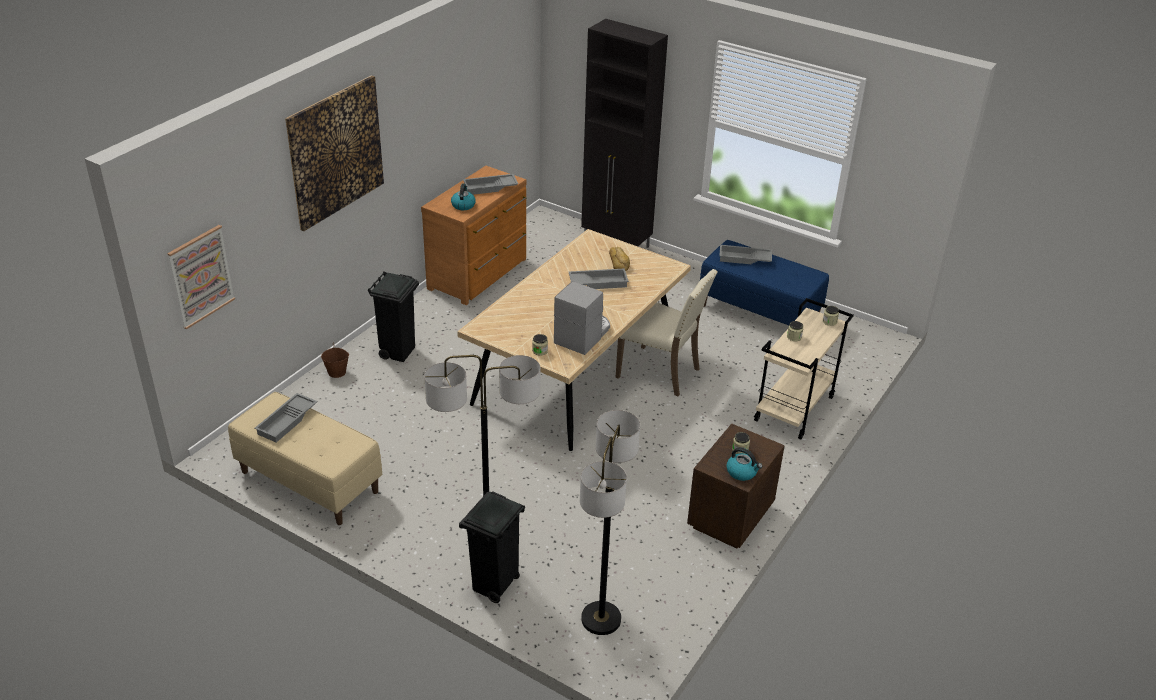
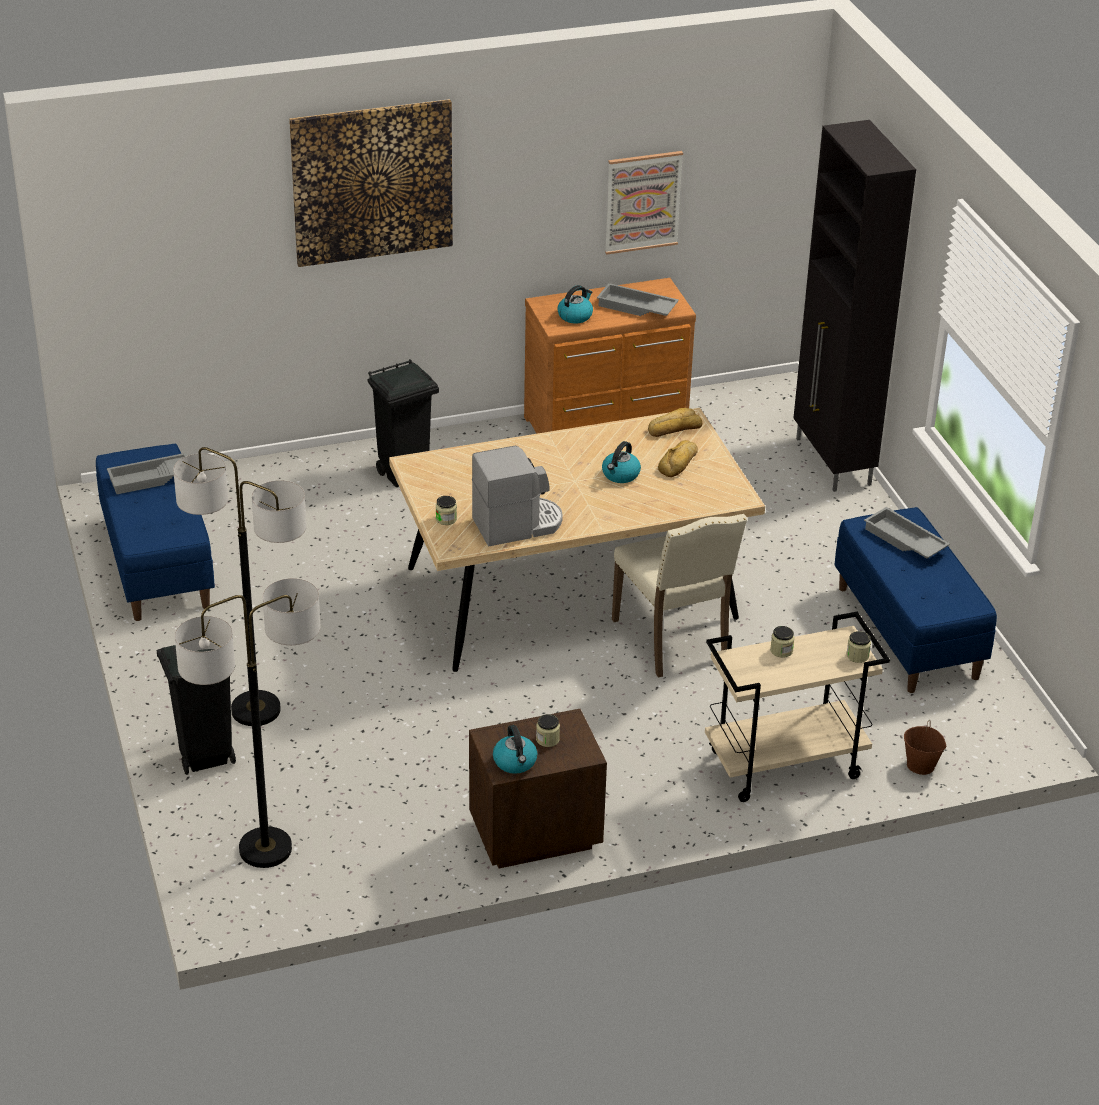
camera: 40 degrees right, 0 degrees up
picture [167,225,235,330] -> picture moved to [605,151,683,255]
beige bench [228,392,382,525] -> blue bench [96,444,215,621]
brown bucket [321,342,349,378] -> brown bucket moved to [904,720,946,775]
grey tray [569,268,629,289] -> kettle [602,441,641,483]
none -> bread [648,408,702,437]

